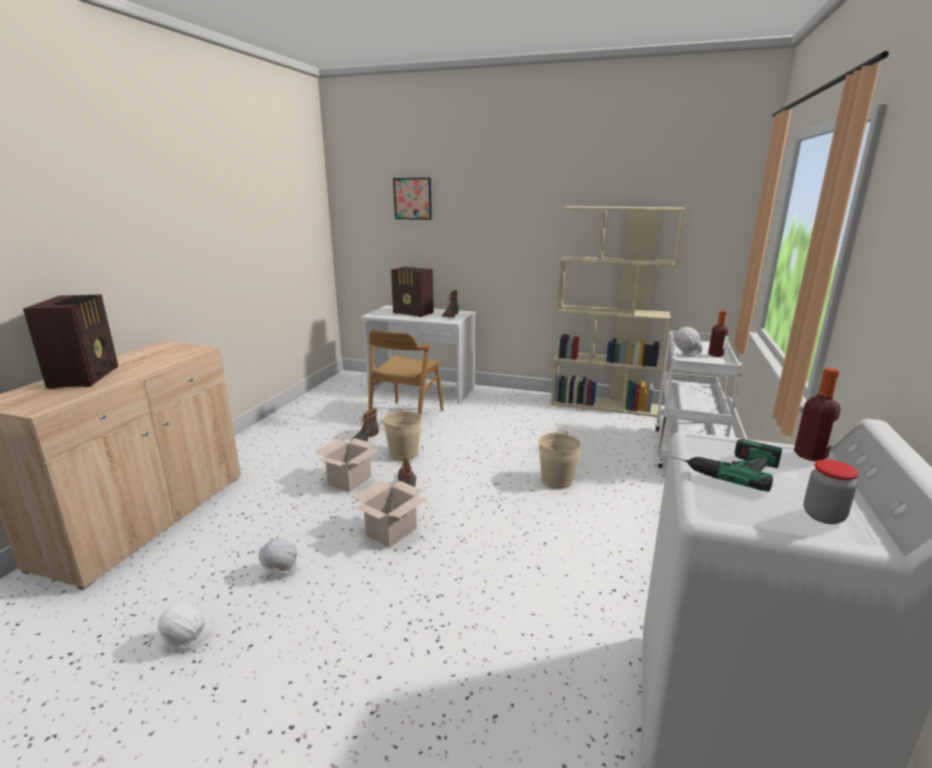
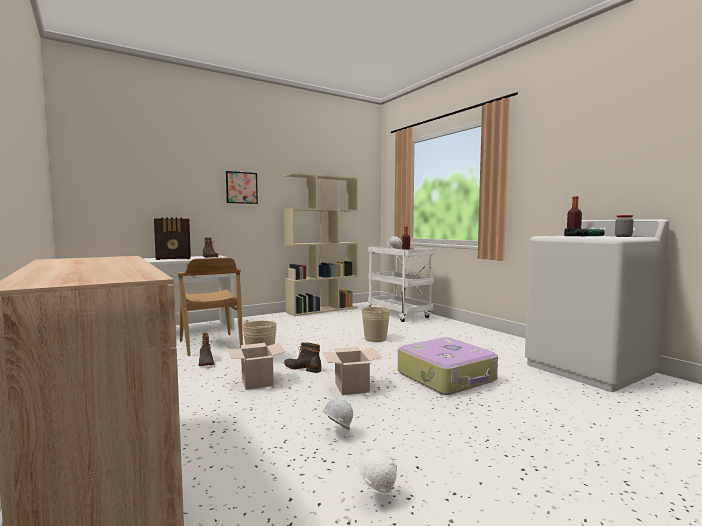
camera: 50 degrees left, 15 degrees down
radio [23,294,118,389] -> none
picture [393,178,432,220] -> picture moved to [226,171,258,204]
none -> suitcase [398,337,498,395]

